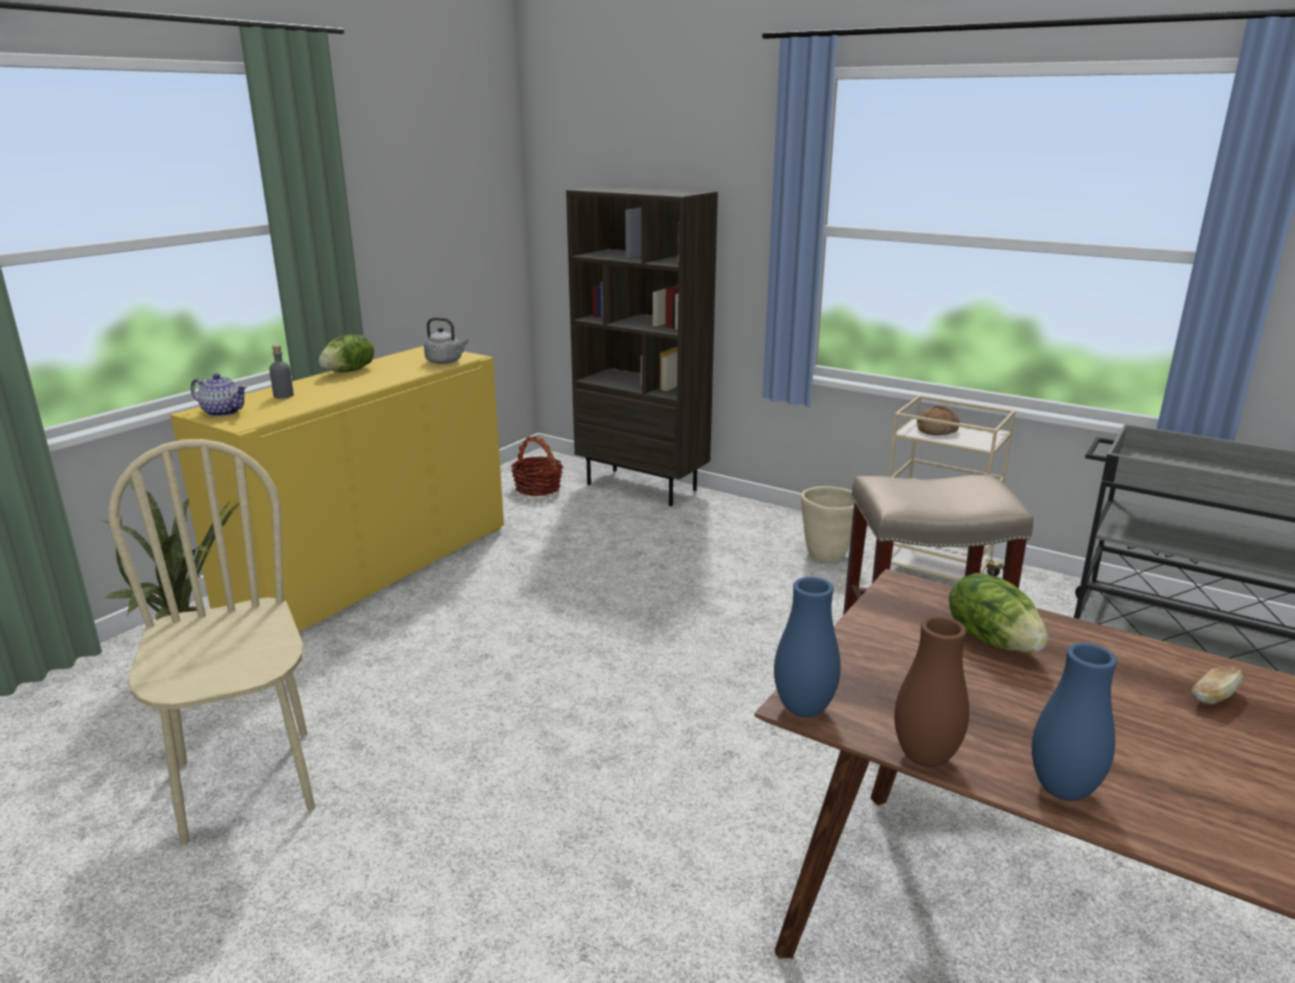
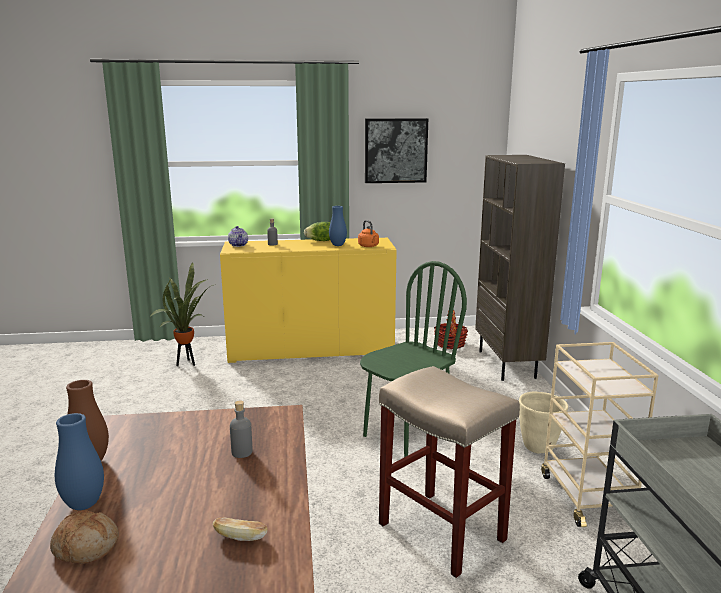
camera: 50 degrees right, 5 degrees down
beige chair [108,439,315,845] -> none
grey kettle [424,317,468,364] -> orange kettle [358,220,379,247]
blue vase [774,577,841,717] -> blue vase moved to [329,206,347,246]
bread [917,406,959,435] -> bread moved to [50,510,119,564]
lettuce [949,573,1048,653] -> grey bottle [230,400,252,458]
none -> green chair [360,261,467,457]
none -> picture [365,118,428,183]

